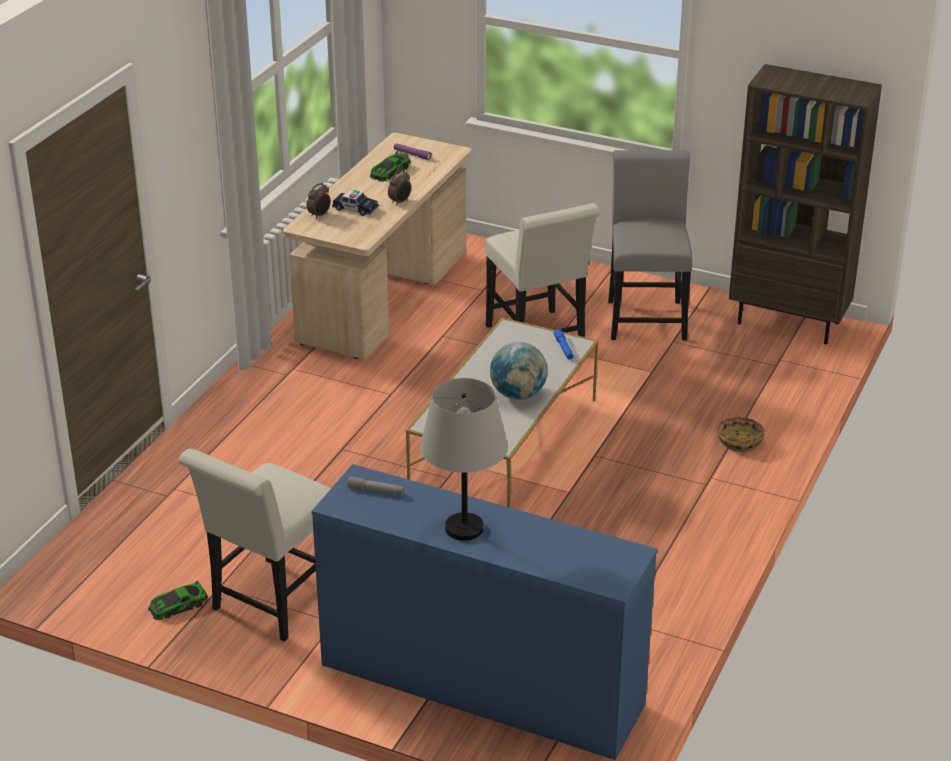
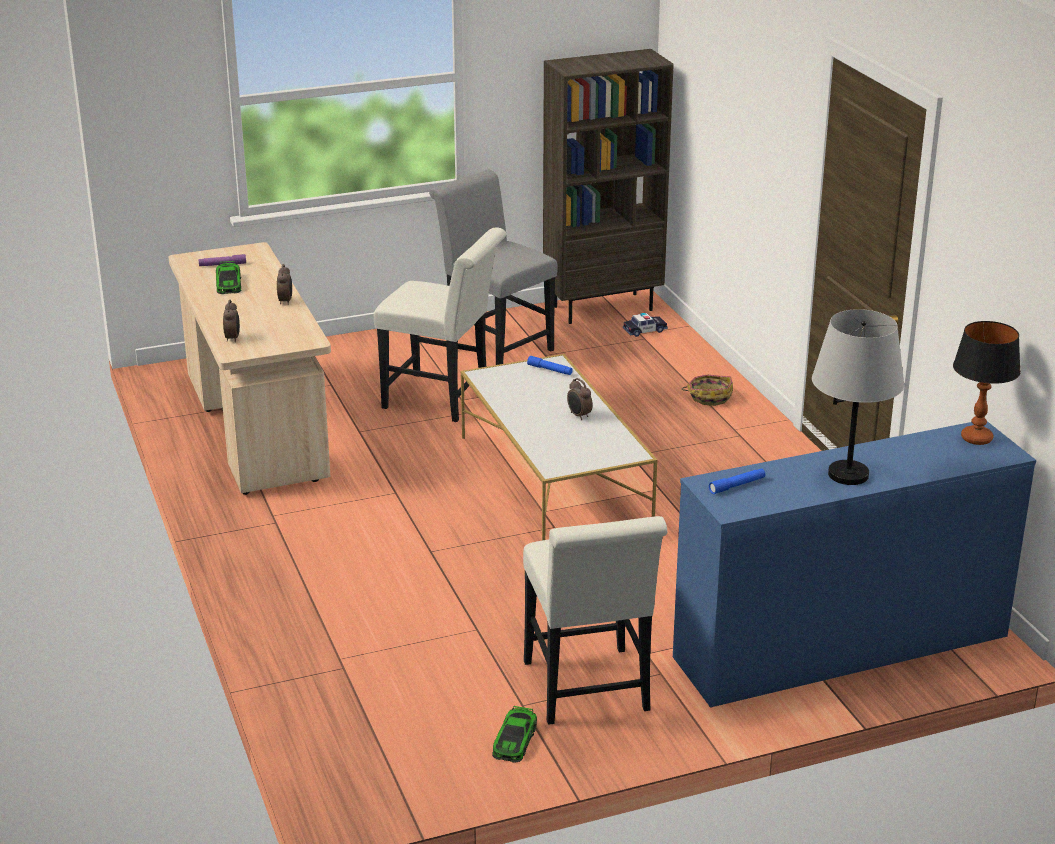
camera: 45 degrees left, 5 degrees down
toy car [332,190,379,216] -> toy car moved to [623,313,668,337]
grey flashlight [347,476,404,495] -> blue flashlight [709,468,765,494]
globe [490,342,548,400] -> alarm clock [567,378,593,420]
none -> table lamp [953,321,1021,445]

